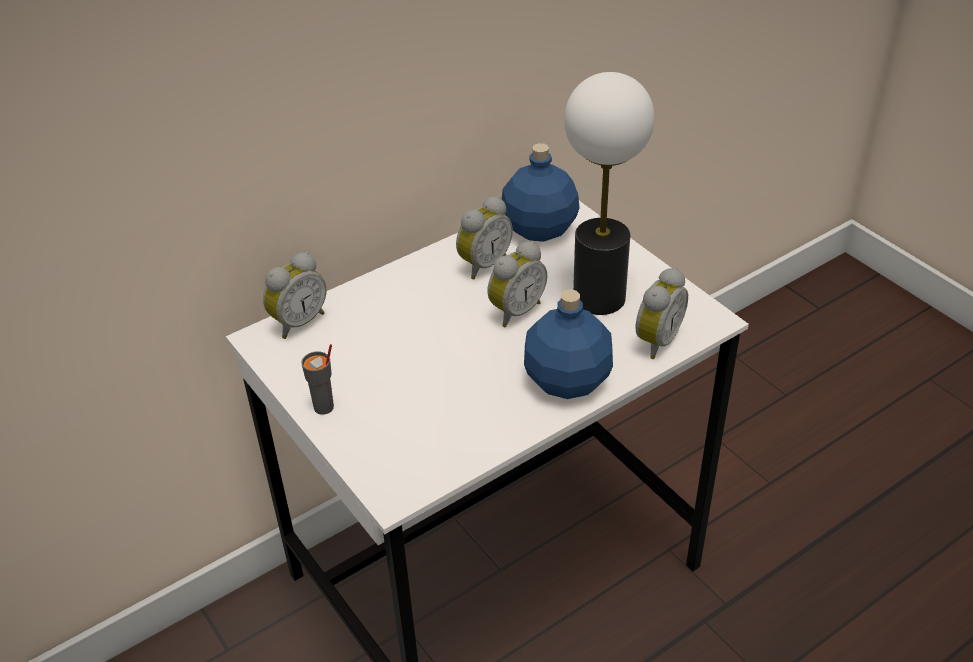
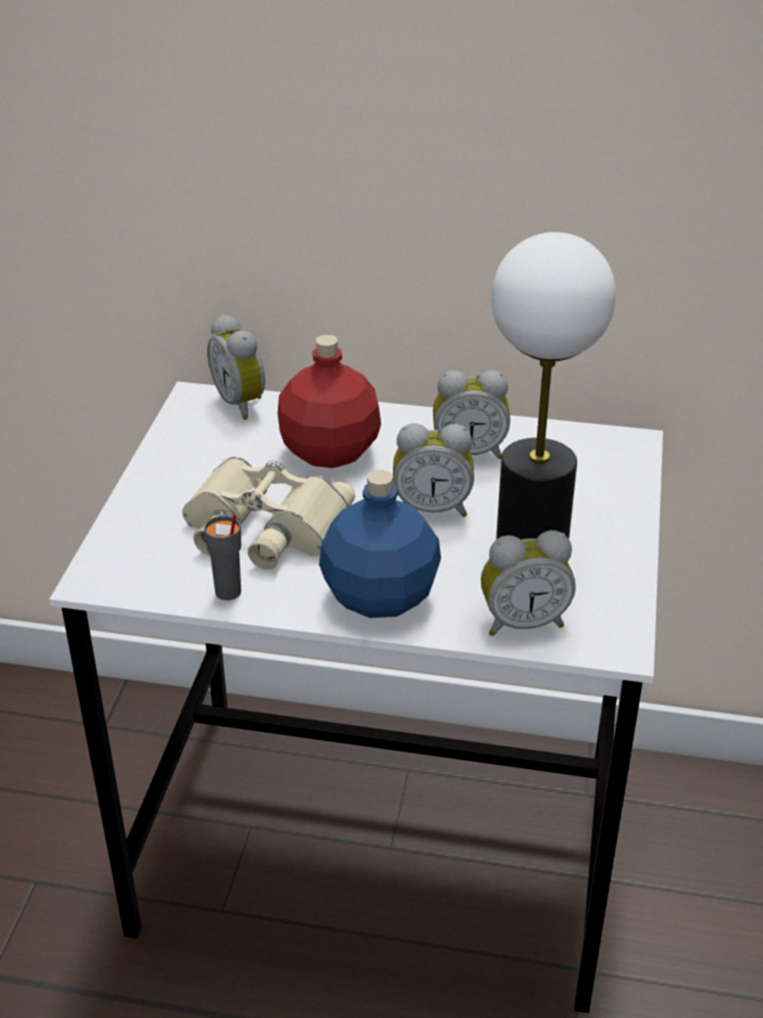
camera: 45 degrees right, 5 degrees down
alarm clock [263,252,326,339] -> alarm clock turned 60 degrees clockwise [207,314,265,420]
grey cup [301,344,334,415] -> grey cup moved to [204,513,241,600]
blue bottle [502,143,580,242] -> none
none -> beige binoculars [182,457,355,569]
none -> red bottle [278,335,381,468]

